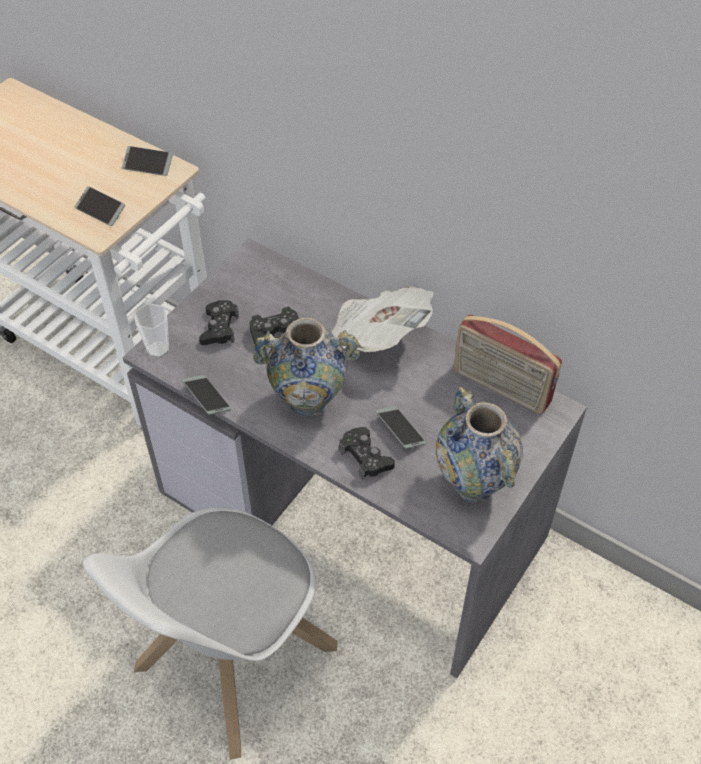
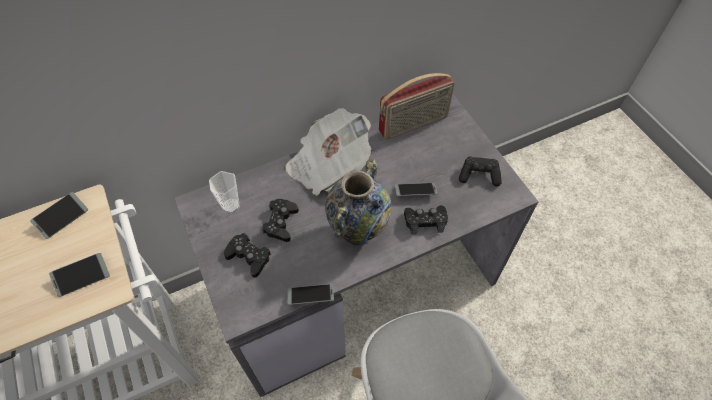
camera: 60 degrees left, 5 degrees up
cup [134,303,169,358] -> cup moved to [209,171,240,213]
vase [436,387,523,503] -> black game controller [459,156,501,187]

